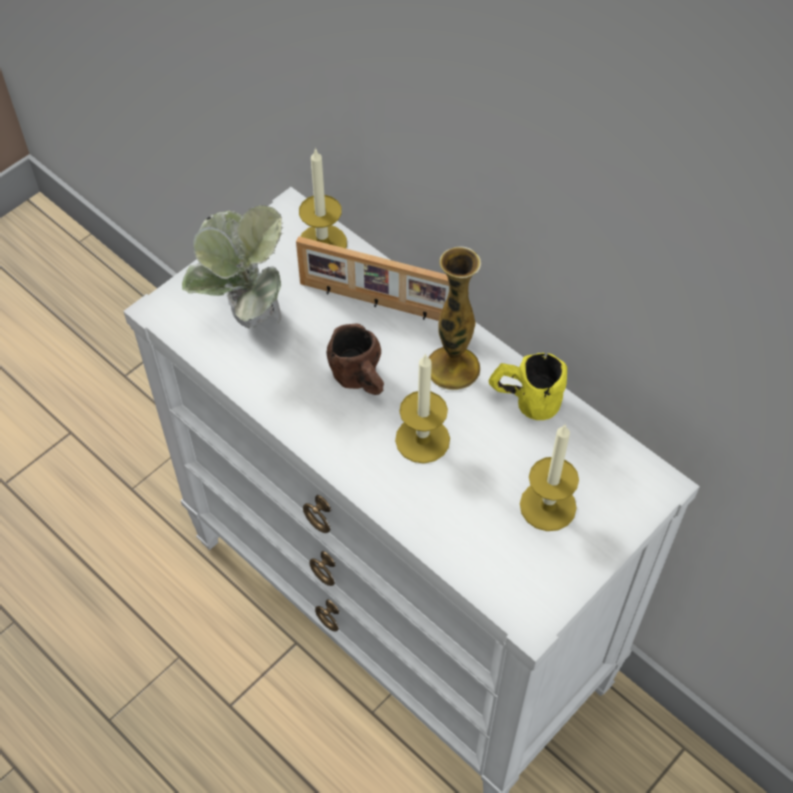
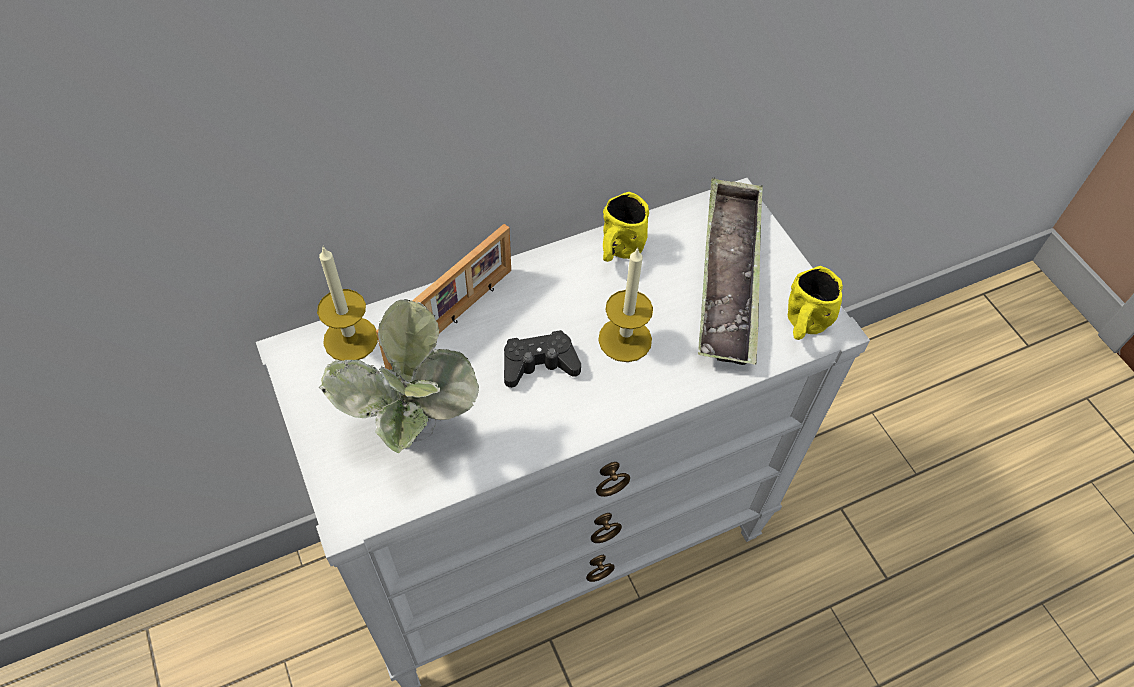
camera: 70 degrees left, 0 degrees up
brown mug [326,323,384,395] -> black game controller [504,330,581,388]
vase [428,246,482,390] -> none
candle [520,424,579,531] -> tray [698,177,763,365]
none -> yellow mug [788,266,843,340]

